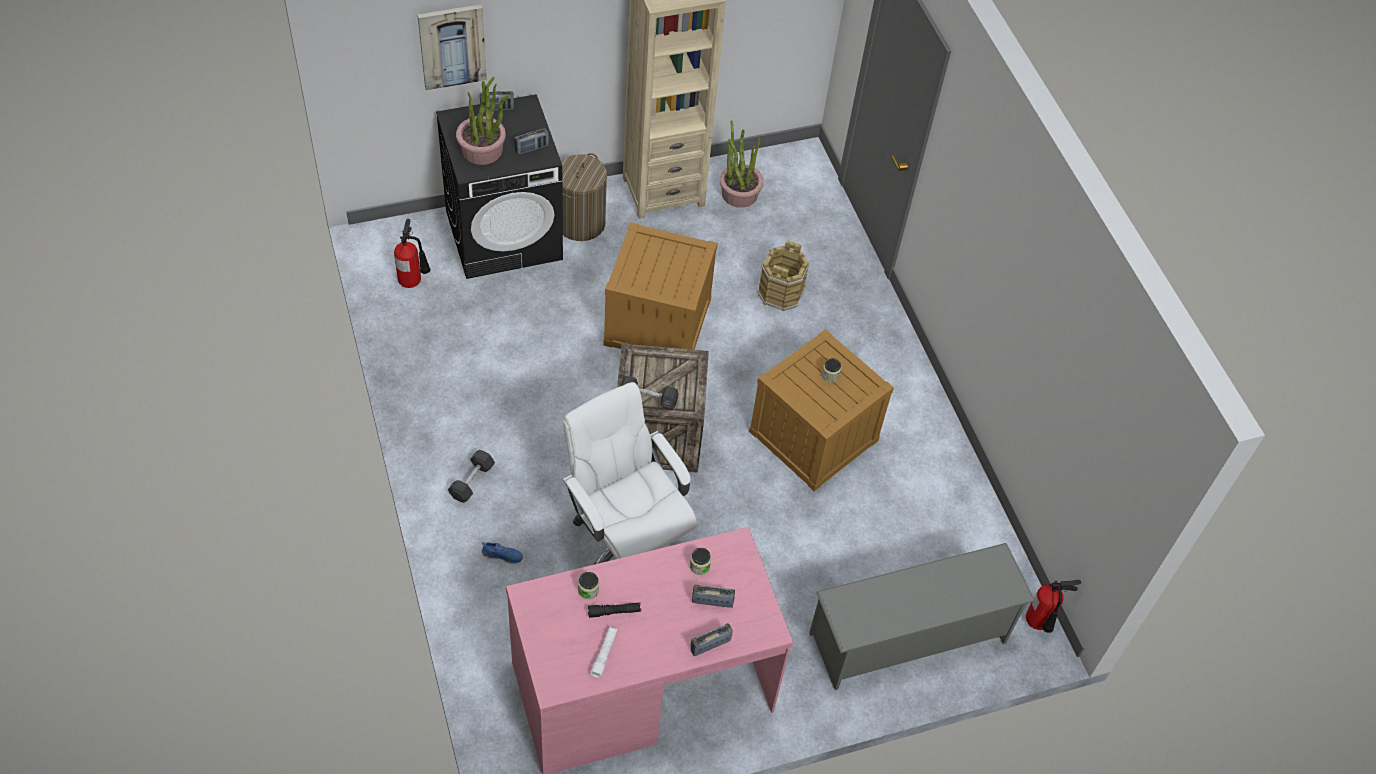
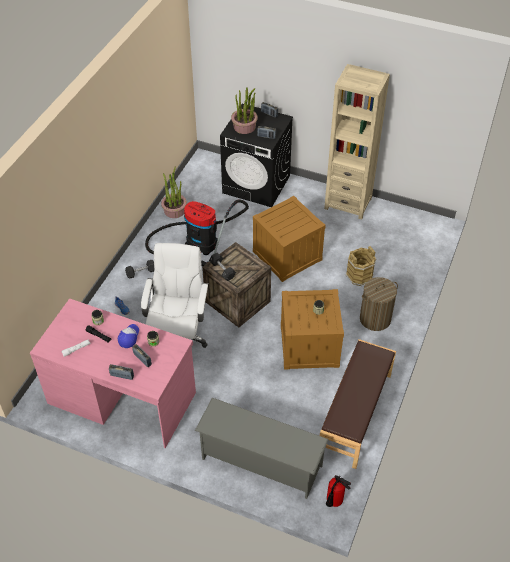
camera: 45 degrees right, 5 degrees down
fire extinguisher [394,219,431,288] -> none
picture [417,4,487,90] -> none
laundry basket [561,153,607,241] -> laundry basket moved to [360,277,398,331]
potted plant [720,120,764,208] -> potted plant moved to [161,167,187,218]
none -> cap [118,324,139,348]
none -> vacuum cleaner [145,199,249,266]
none -> brown bench [320,339,396,469]

